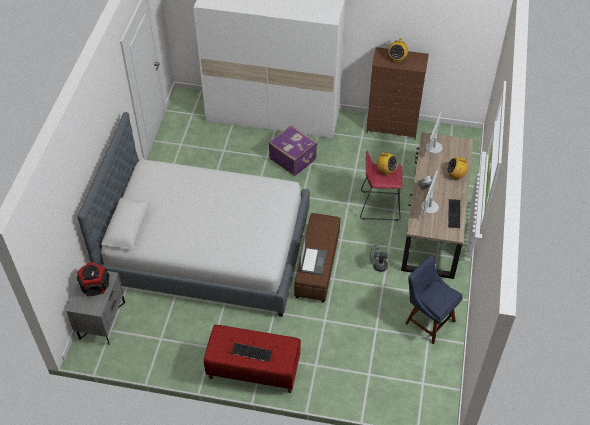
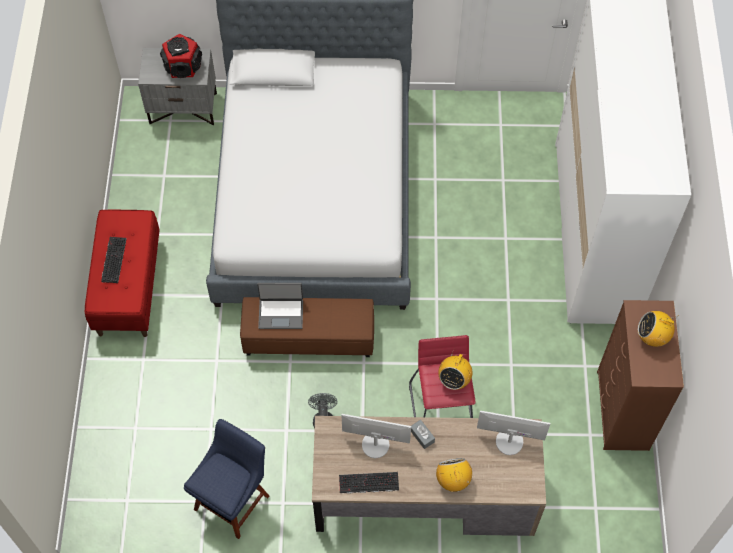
camera: 80 degrees right, 10 degrees up
purple suitcase [269,125,318,176] -> none

